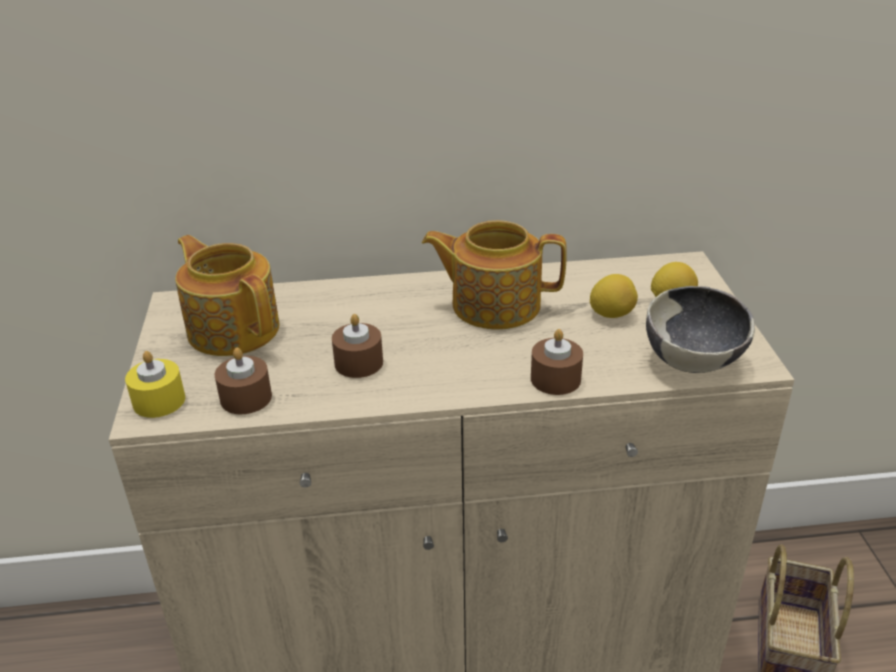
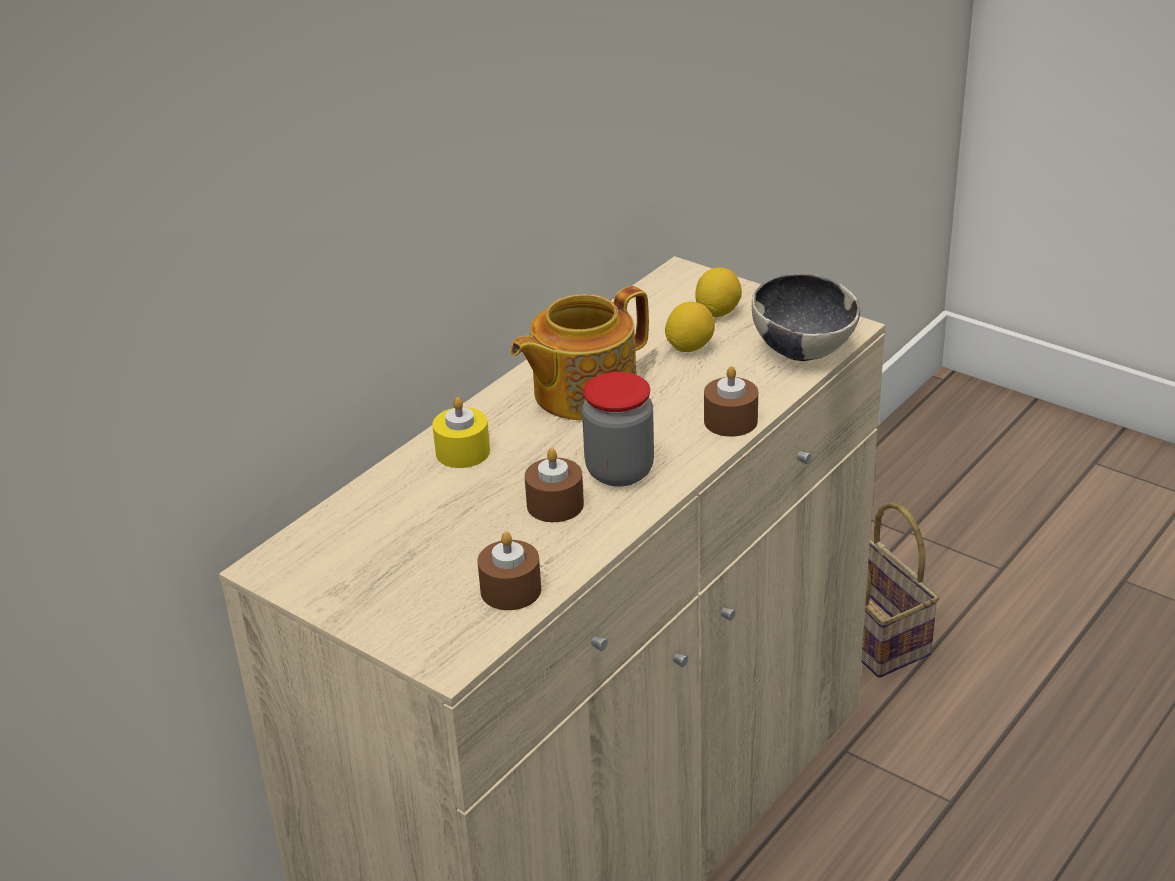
camera: 45 degrees left, 0 degrees up
yellow candle [125,351,185,418] -> yellow candle moved to [432,397,490,468]
teapot [175,235,279,356] -> none
none -> jar [582,372,654,487]

